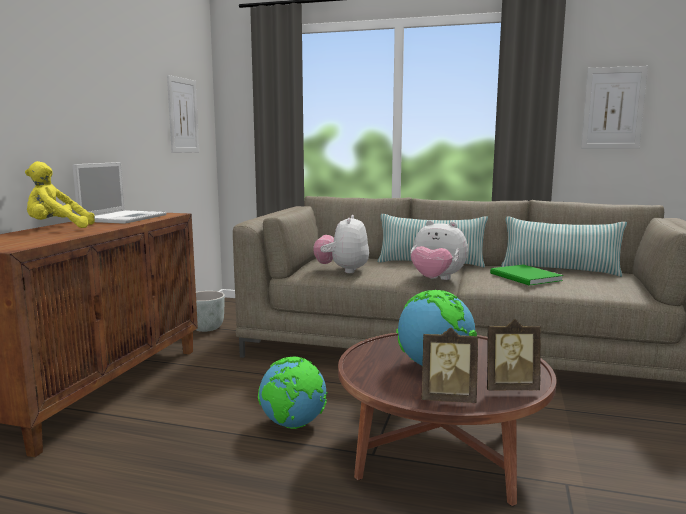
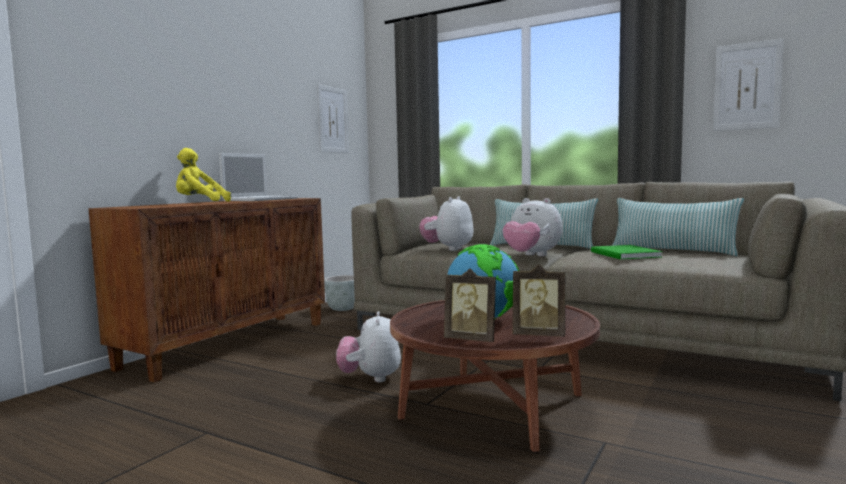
camera: 15 degrees right, 5 degrees down
globe [258,357,328,429] -> plush toy [336,311,401,382]

